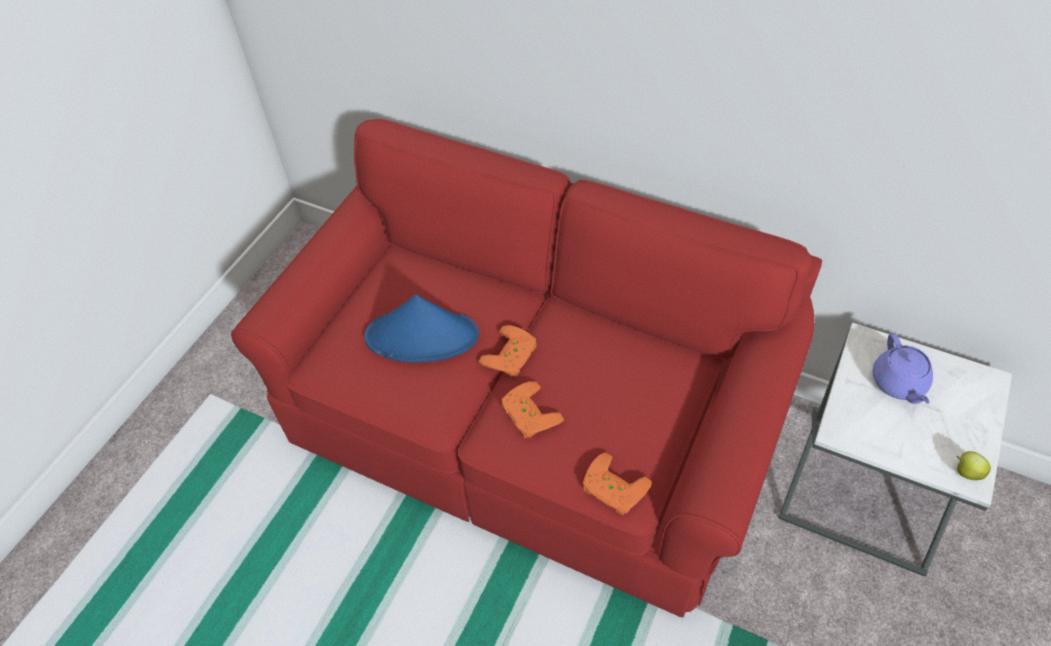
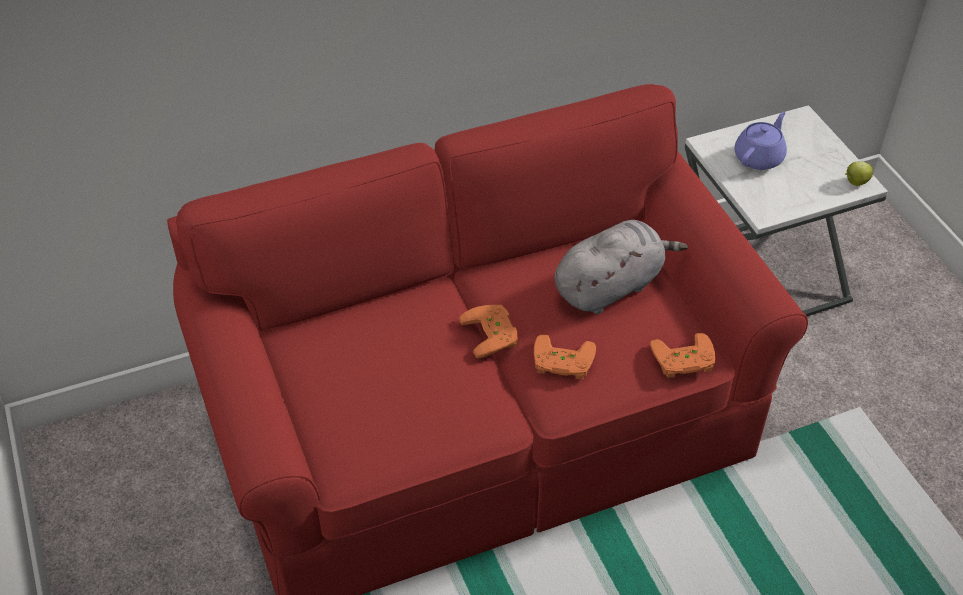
camera: 50 degrees left, 5 degrees down
blue hat [364,295,479,363] -> none
purple teapot [873,333,933,404] -> purple teapot turned 90 degrees counterclockwise [734,112,787,170]
none -> grey plush toy [555,220,688,314]

